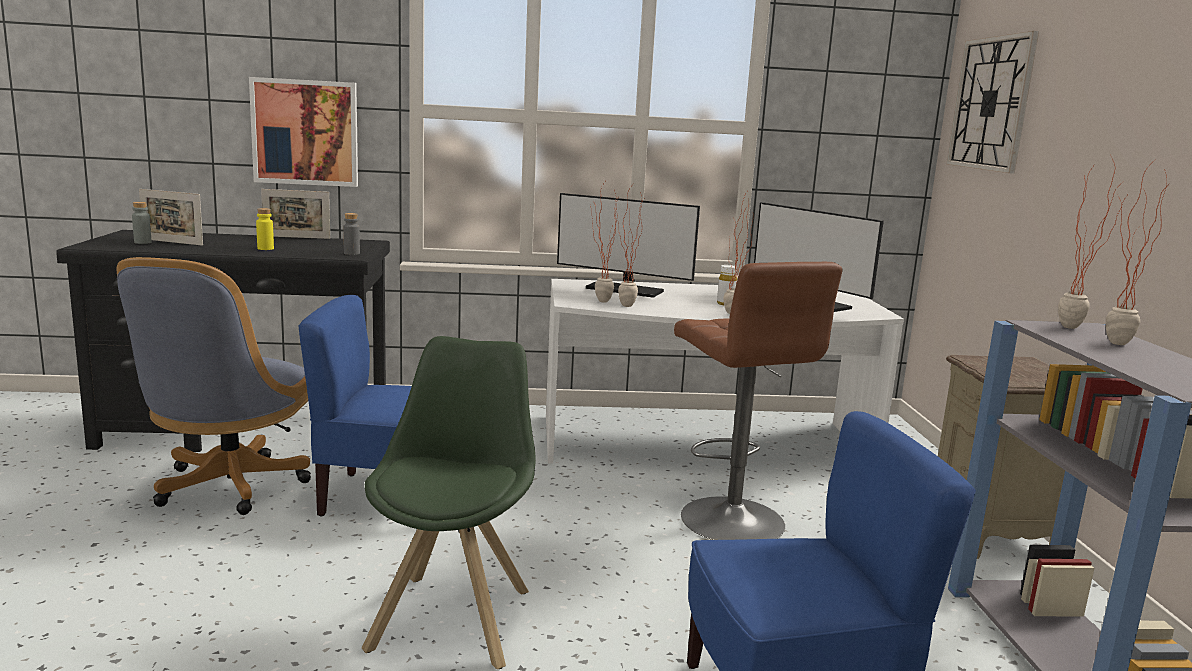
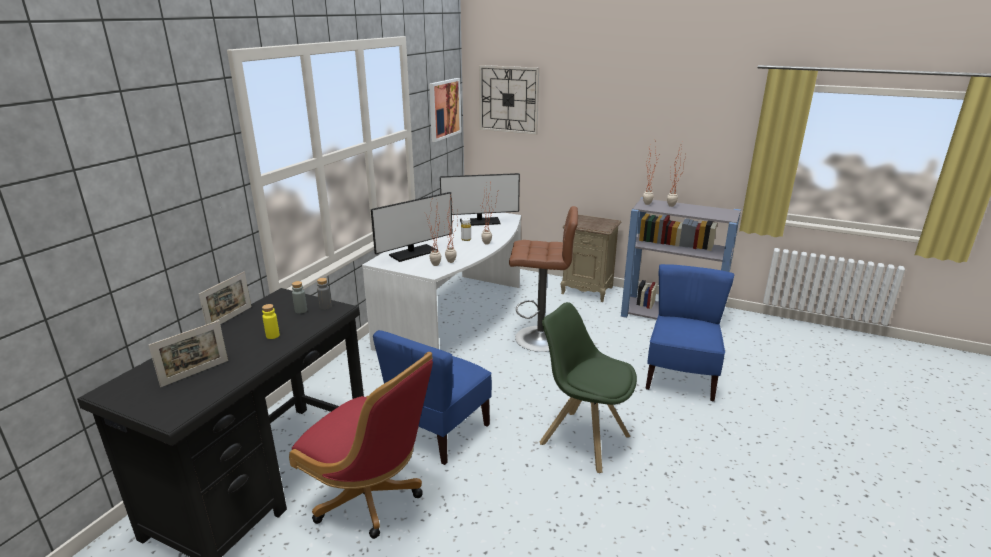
camera: 60 degrees left, 10 degrees up
blue office chair [117,257,311,515] -> red office chair [289,352,433,539]
grey bottle [132,202,151,244] -> grey bottle moved to [292,281,307,314]
picture [249,77,358,187] -> picture moved to [429,78,461,142]

